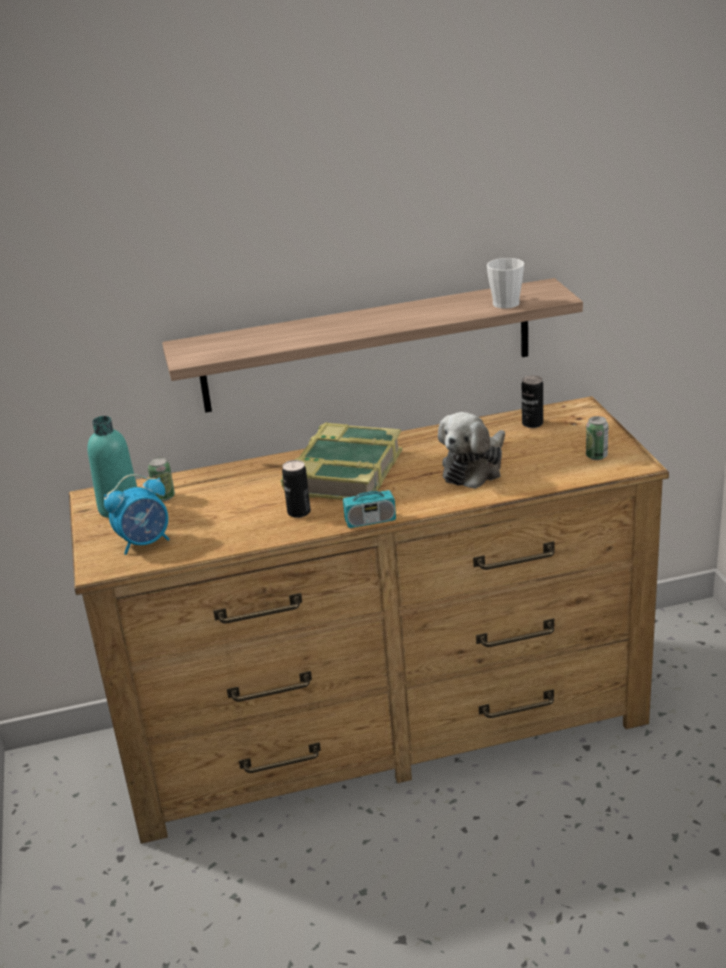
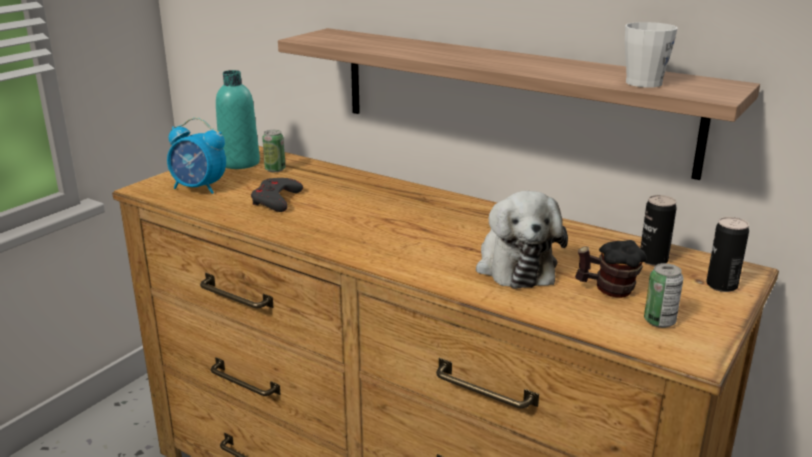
camera: 45 degrees right, 5 degrees down
book [281,422,403,500] -> none
can [282,460,311,518] -> can moved to [706,217,749,292]
radio [343,450,396,528] -> none
plush toy [438,412,505,489] -> plush toy turned 90 degrees counterclockwise [476,191,568,289]
none -> grey game controller [251,178,303,212]
none -> mug [575,240,647,298]

